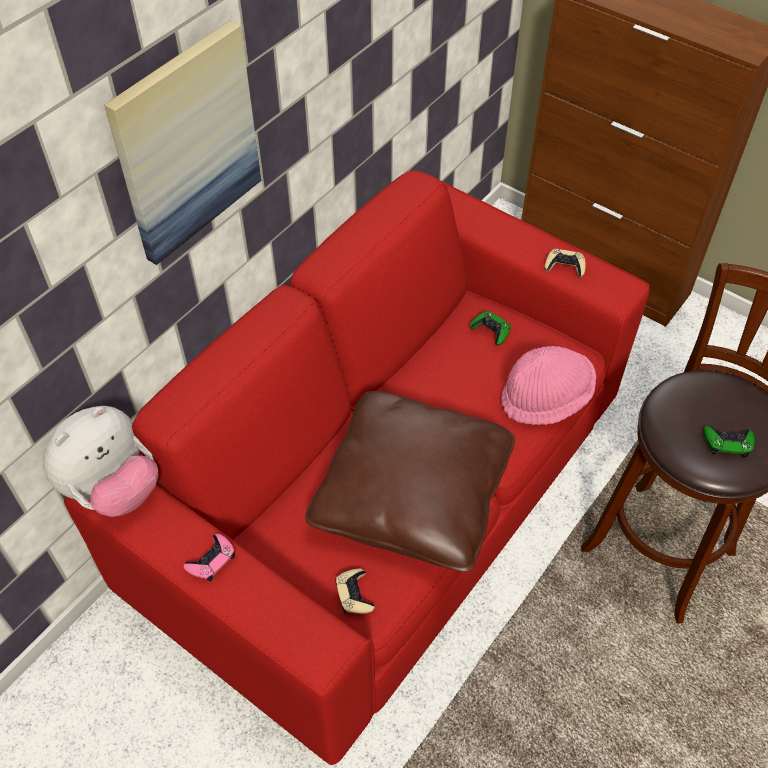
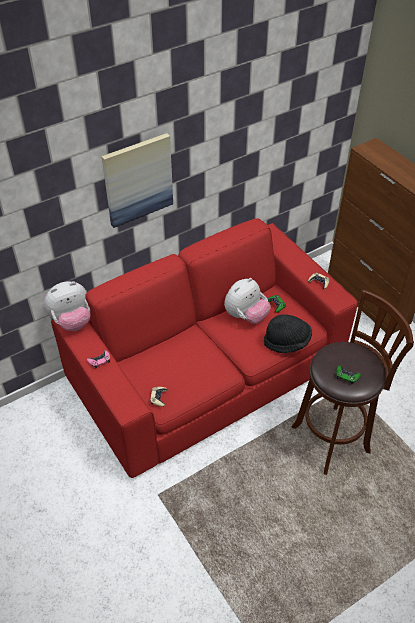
camera: 20 degrees right, 5 degrees down
brown pillow [305,391,515,572] -> none
pink hat [501,346,596,425] -> black hat [264,314,312,353]
none -> plush toy [224,278,271,324]

